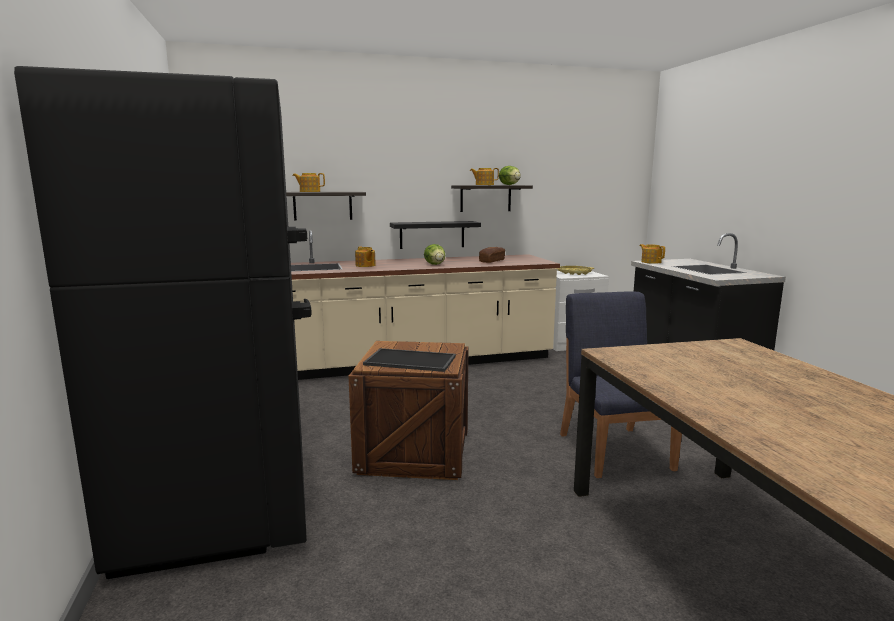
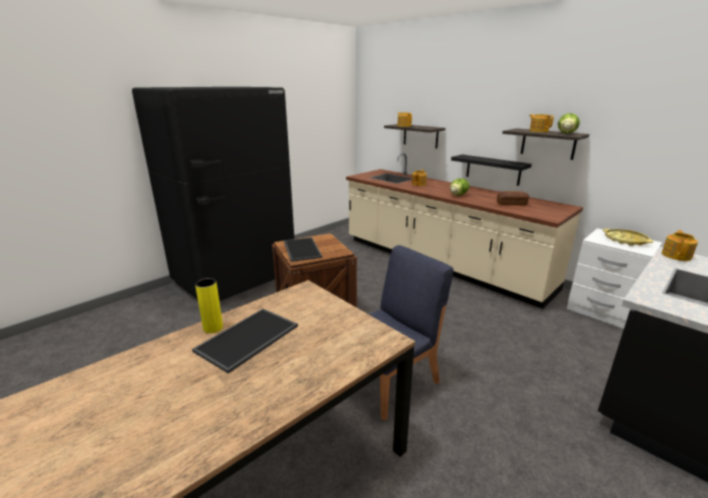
camera: 60 degrees right, 10 degrees up
none -> tray [192,309,298,374]
none -> yellow vase [195,278,223,333]

